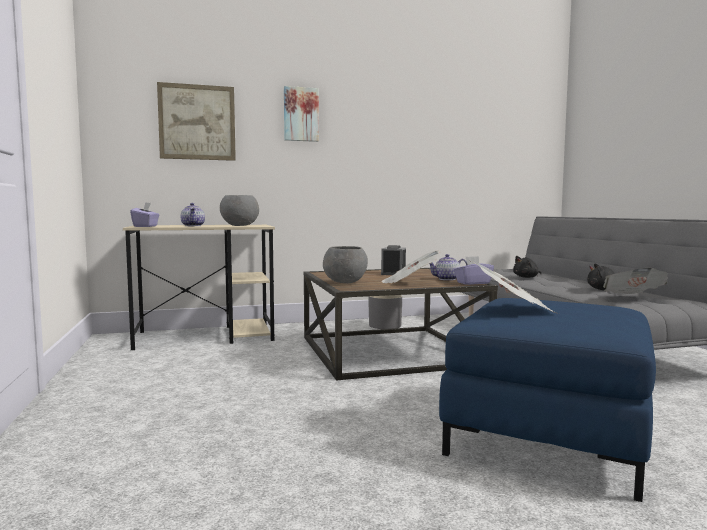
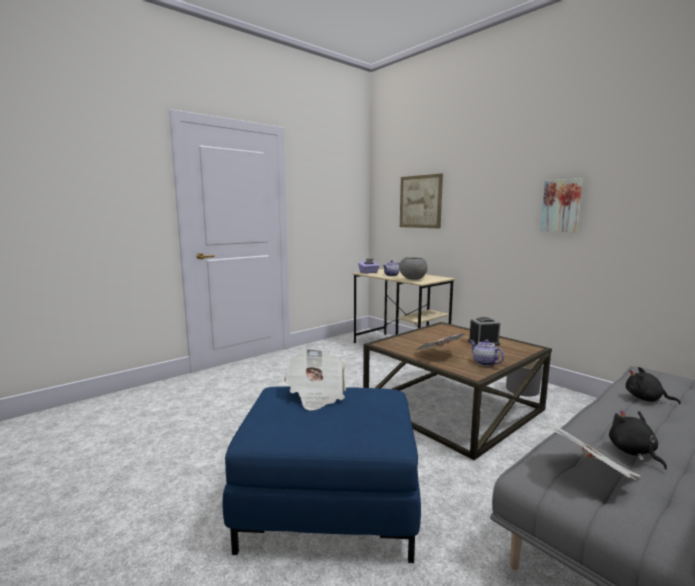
camera: 65 degrees right, 5 degrees up
picture [284,86,319,142] -> picture moved to [540,178,583,232]
grey bowl [323,246,368,283] -> none
purple tissue box [454,256,494,285] -> none

